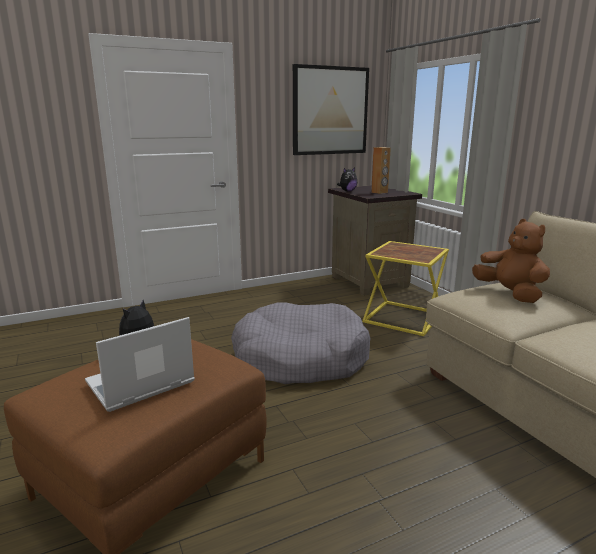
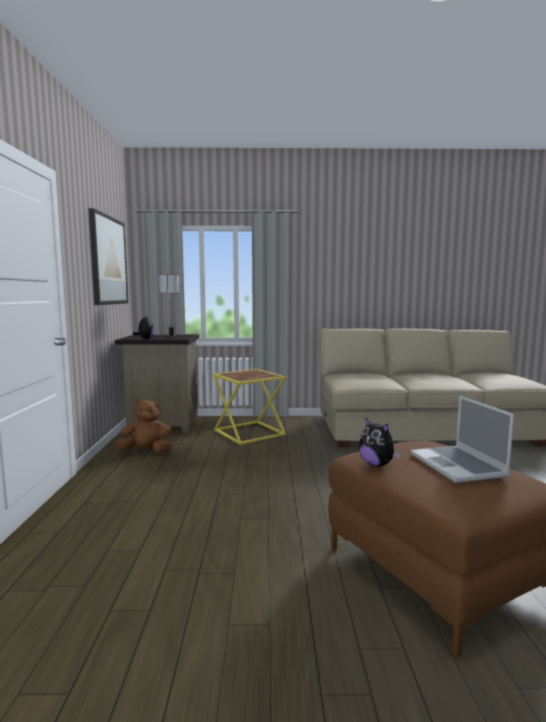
camera: 65 degrees left, 10 degrees down
grey dog bed [231,303,371,384] -> none
brown speaker [371,147,391,194] -> table lamp [159,274,180,337]
brown plush toy [472,219,550,303] -> brown plush toy moved to [115,399,172,453]

